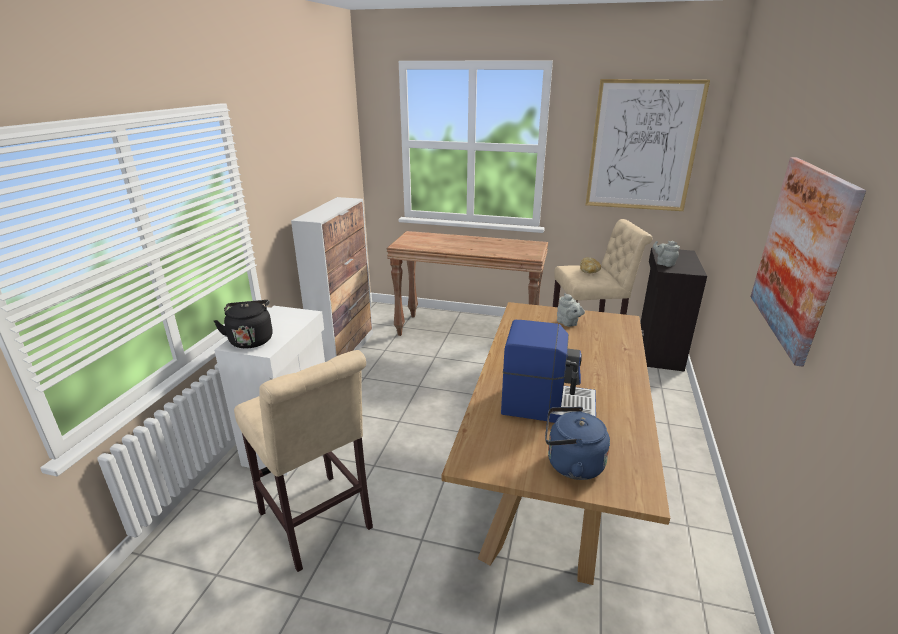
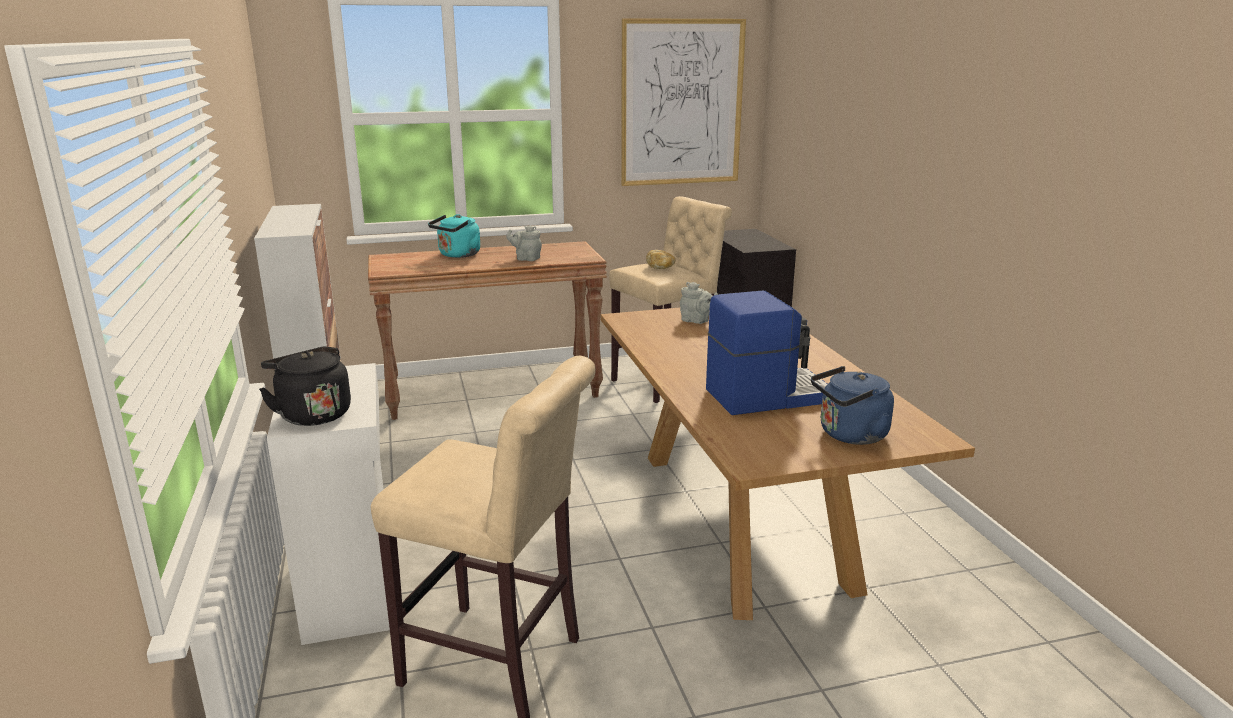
camera: 30 degrees left, 5 degrees down
grey teapot [653,241,680,267] -> grey teapot moved to [506,225,542,261]
picture [751,157,866,367] -> none
none -> turquoise kettle [428,214,480,258]

